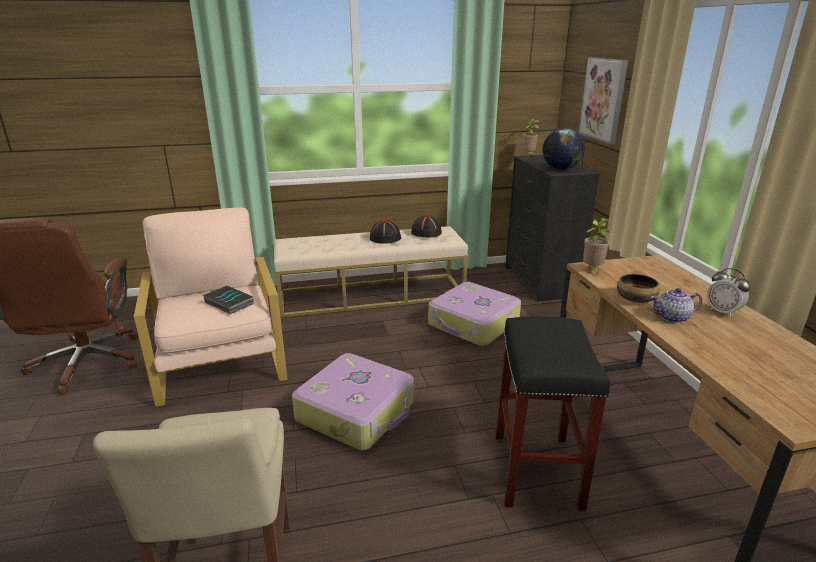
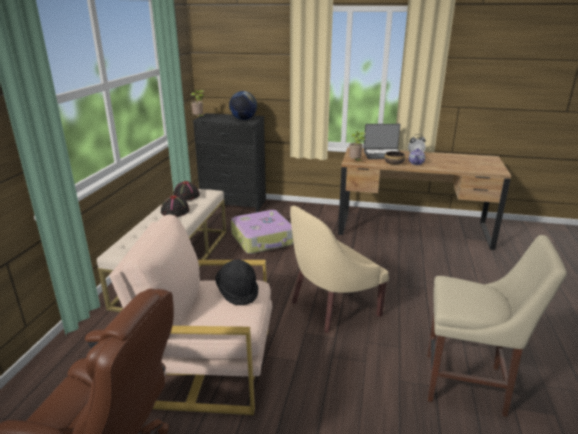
camera: 65 degrees left, 0 degrees up
book [203,286,254,314] -> black hat [215,259,258,306]
suitcase [292,353,414,450] -> beige armchair [290,206,389,333]
black stool [496,316,610,511] -> none
picture [578,57,628,144] -> none
none -> laptop [364,124,400,159]

